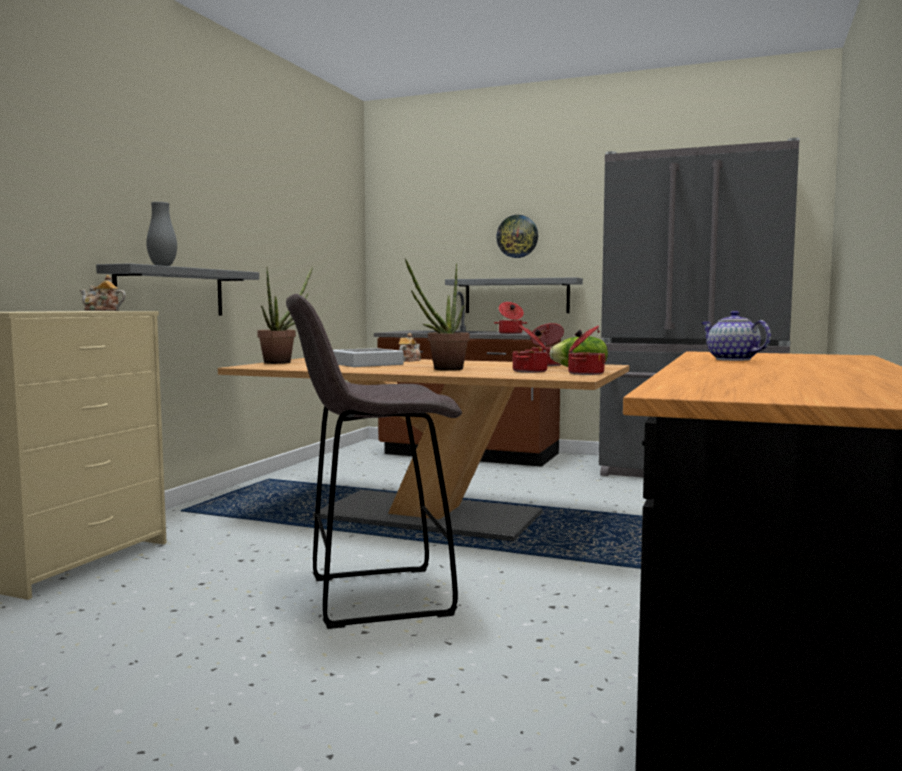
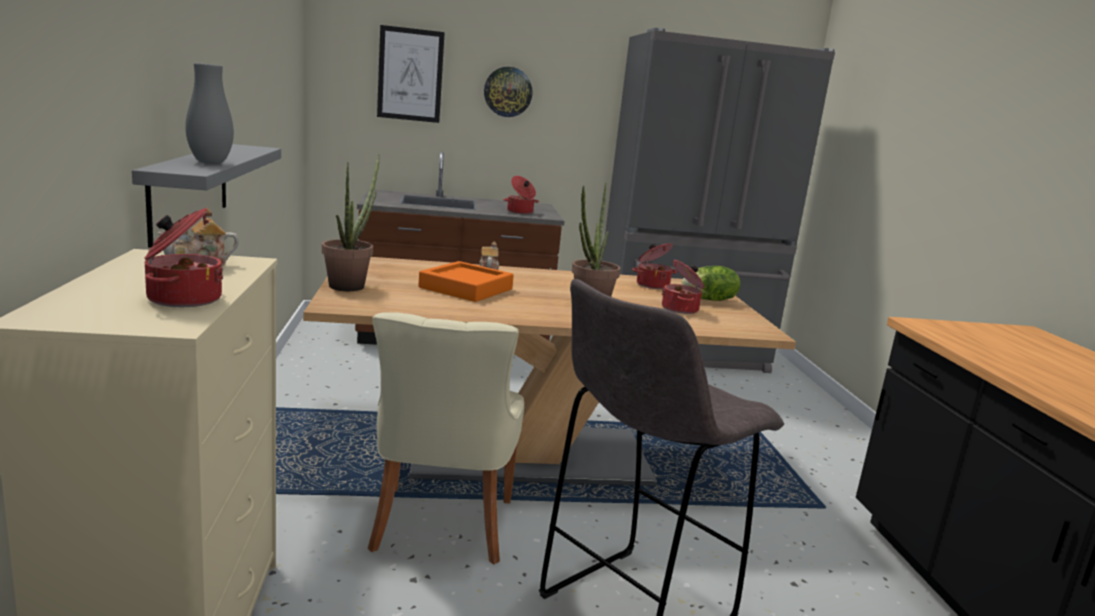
camera: 30 degrees left, 10 degrees up
grey tray [333,348,404,367] -> orange tray [418,261,514,302]
grey shelf [445,277,583,313] -> none
cooking pot [568,326,606,375] -> cooking pot moved to [144,208,223,307]
teapot [702,311,771,361] -> none
none -> beige chair [368,312,524,564]
none -> picture [377,25,445,123]

